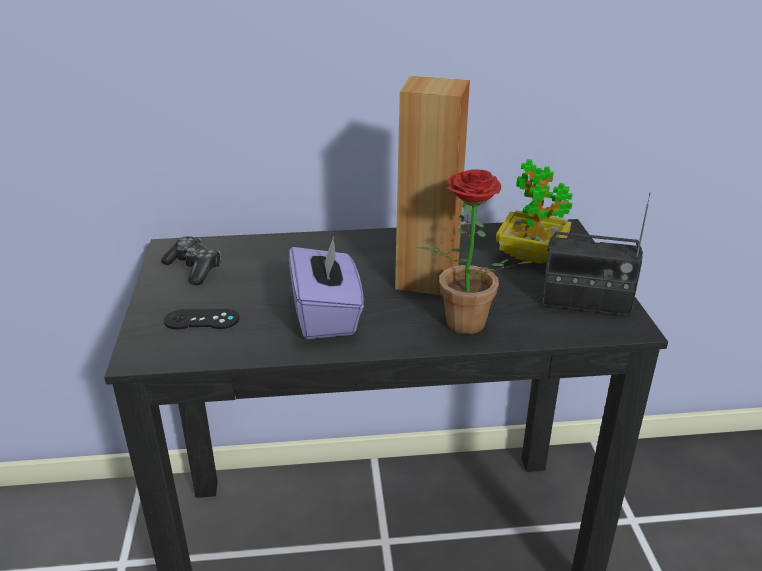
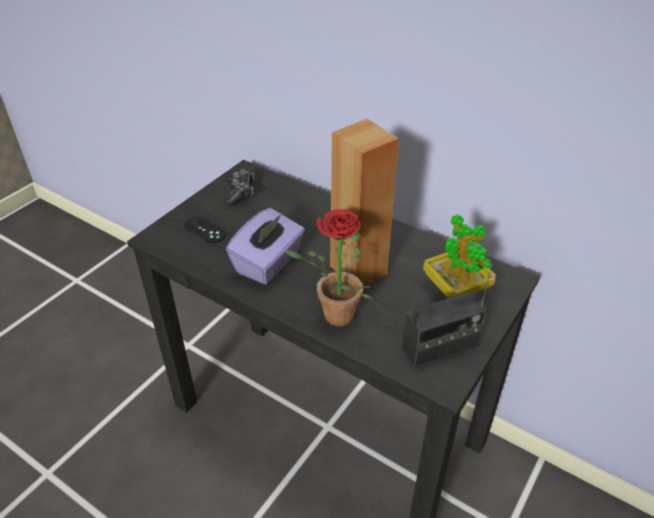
camera: 40 degrees right, 10 degrees up
radio [542,192,651,316] -> radio turned 75 degrees counterclockwise [402,263,492,367]

